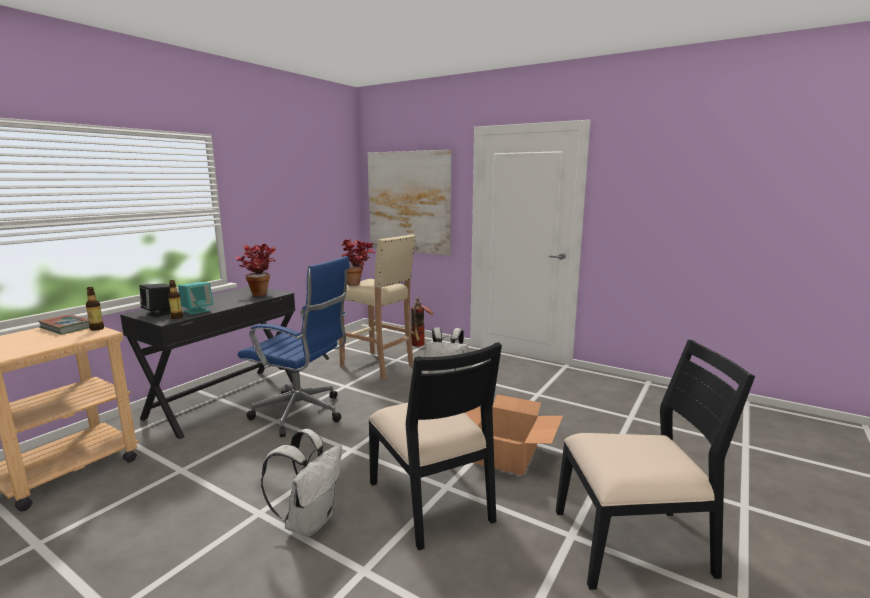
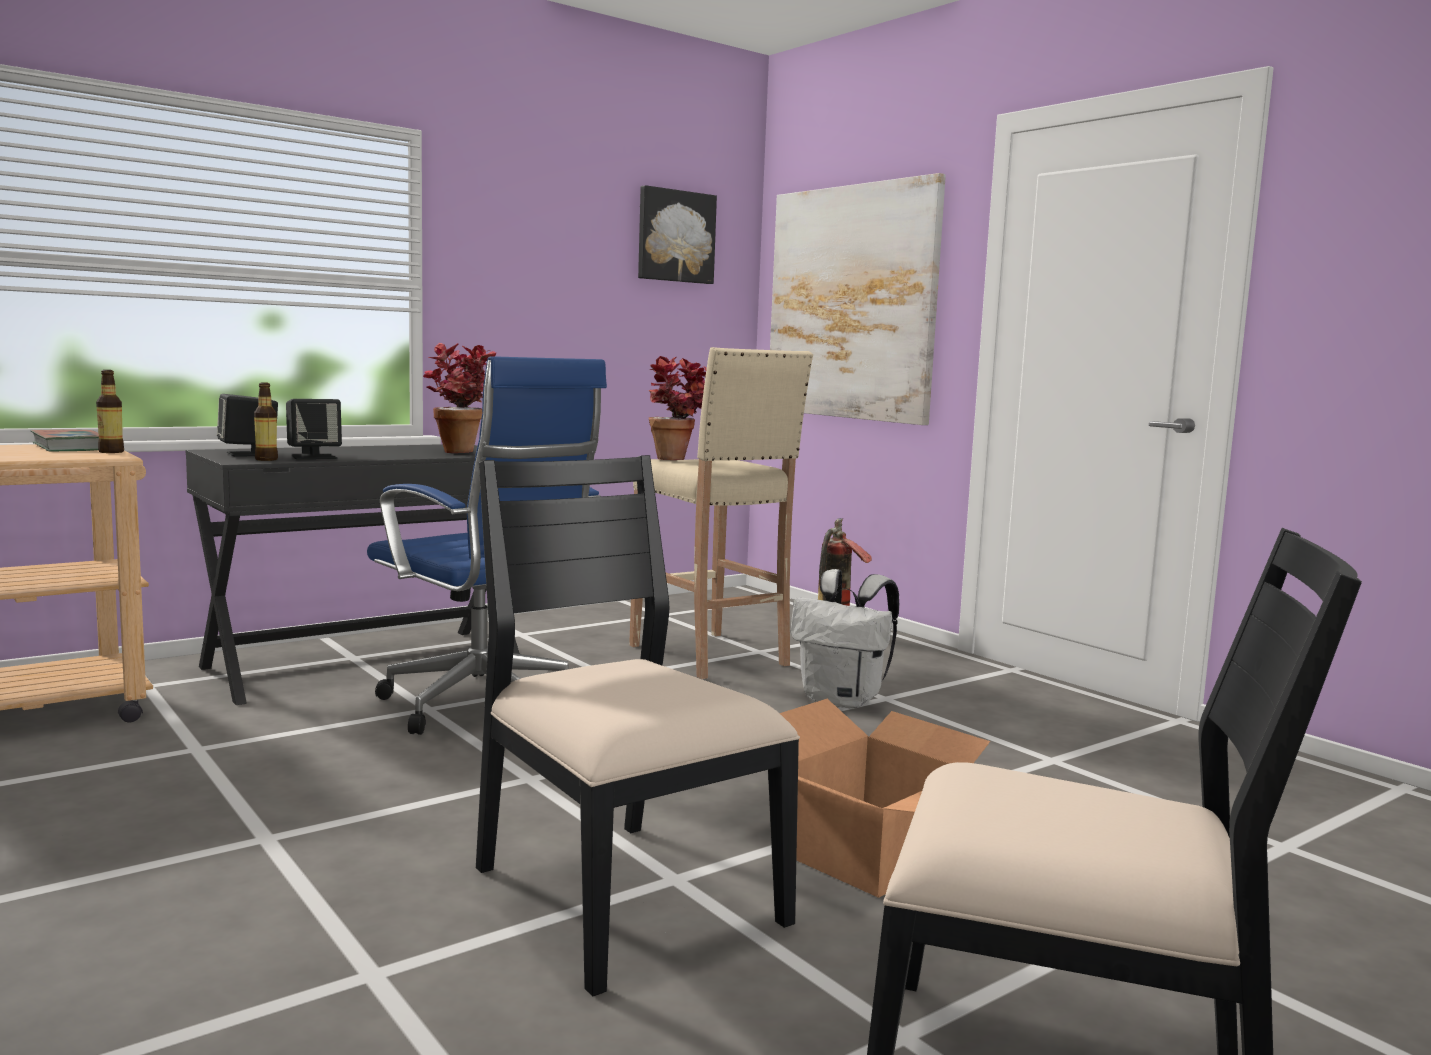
camera: 20 degrees right, 5 degrees down
turquoise speaker [178,282,213,315] -> black speaker [286,399,342,459]
white backpack [261,429,342,537] -> none
black chair [368,342,502,550] -> black chair turned 150 degrees clockwise [476,455,800,997]
none -> picture [638,185,717,284]

